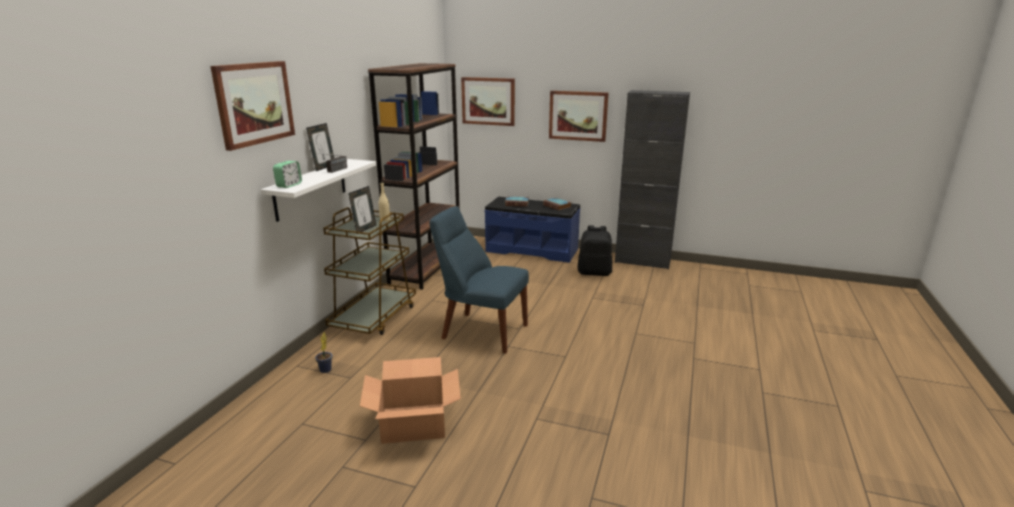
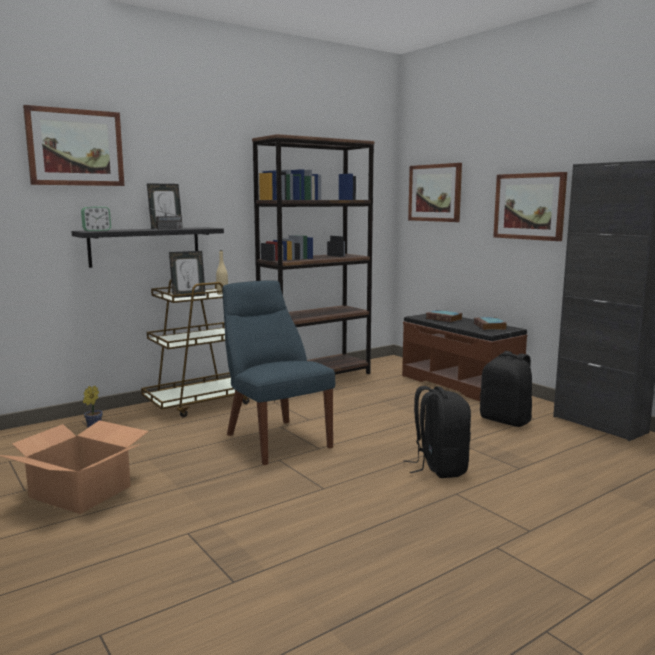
camera: 35 degrees right, 10 degrees down
white shelf [261,159,376,222] -> black shelf [71,227,224,268]
blue bench [485,197,580,263] -> brown bench [402,314,527,401]
none -> black backpack [404,386,471,478]

